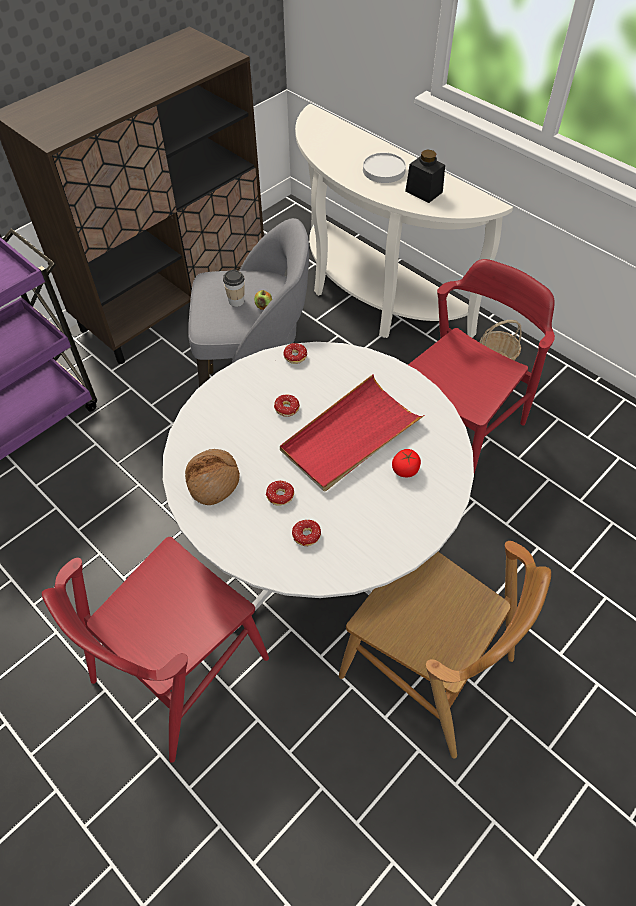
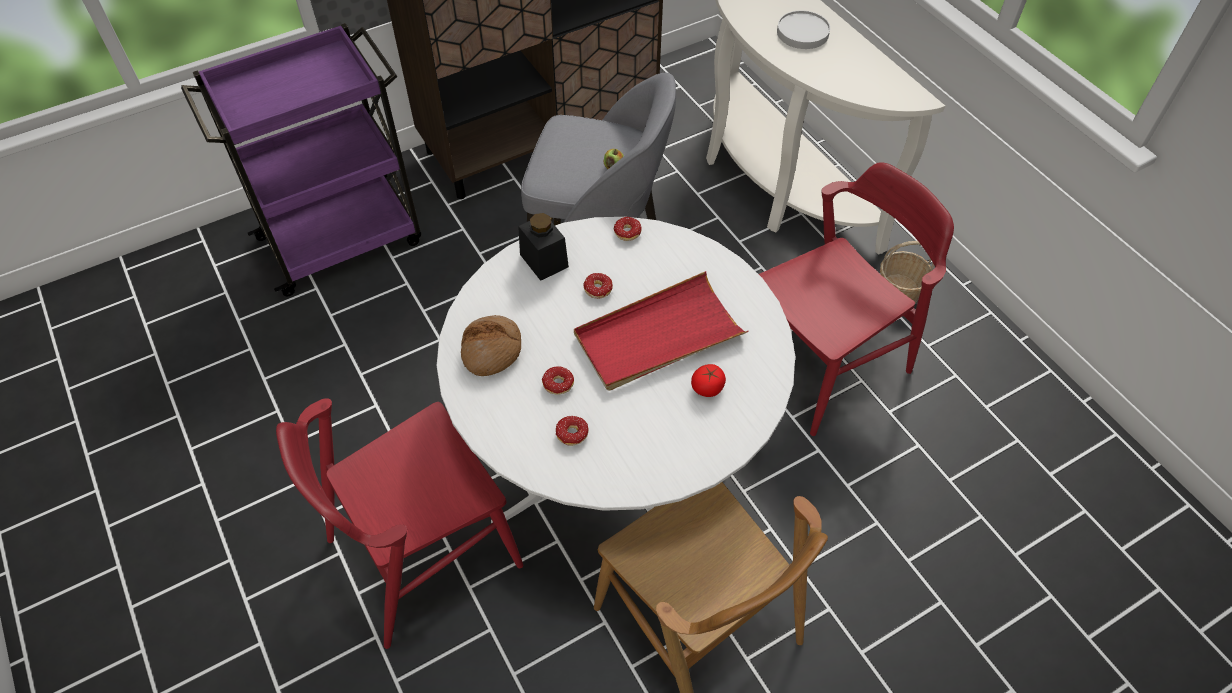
camera: 15 degrees right, 0 degrees up
cup [223,270,245,307] -> none
black jar [405,149,445,203] -> black jar moved to [518,213,569,281]

